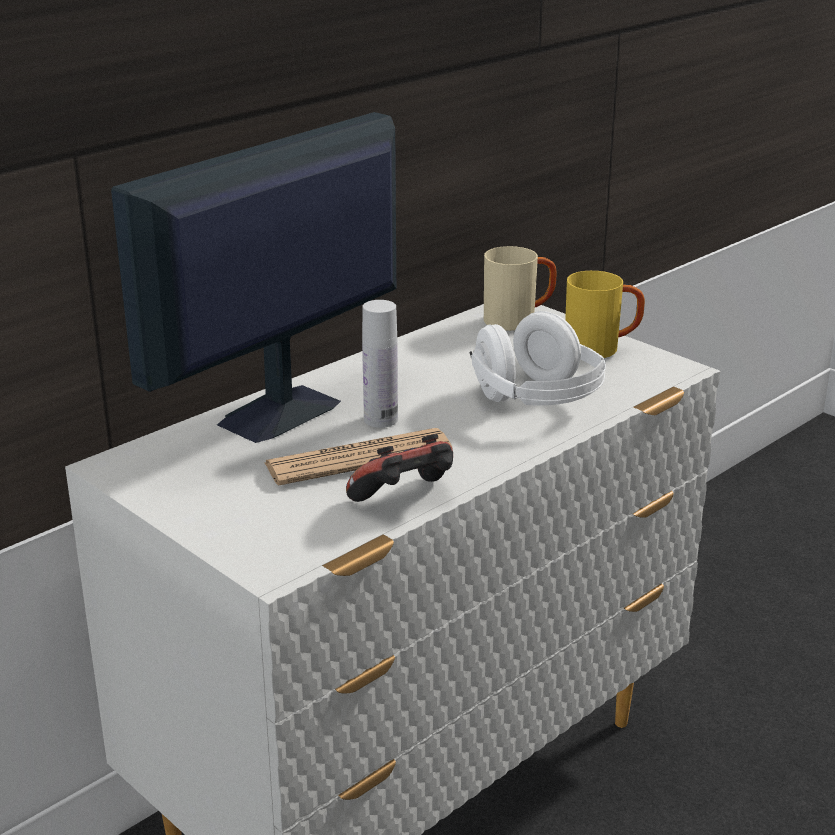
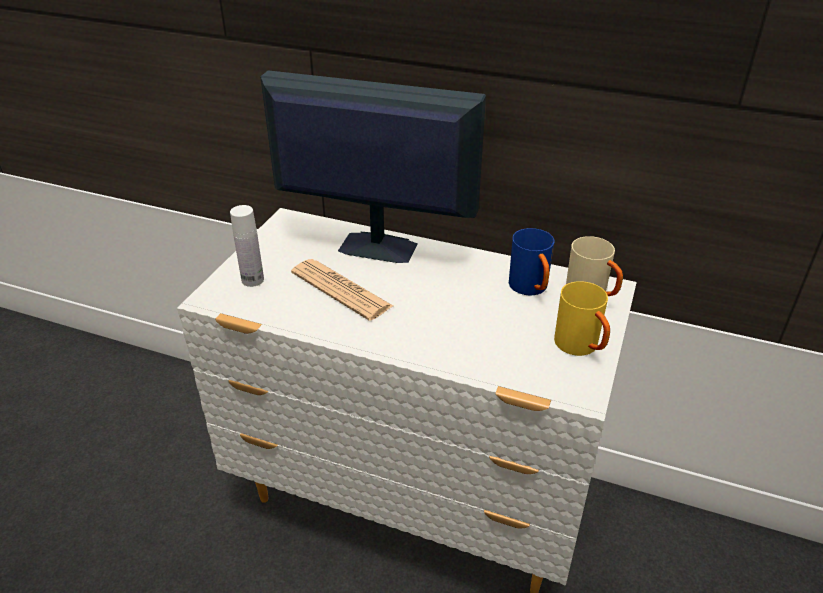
camera: 65 degrees right, 10 degrees up
game controller [346,434,453,502] -> none
white bottle [362,300,398,428] -> white bottle moved to [230,205,264,287]
white headphones [469,311,606,405] -> none
none -> blue mug [509,228,555,296]

